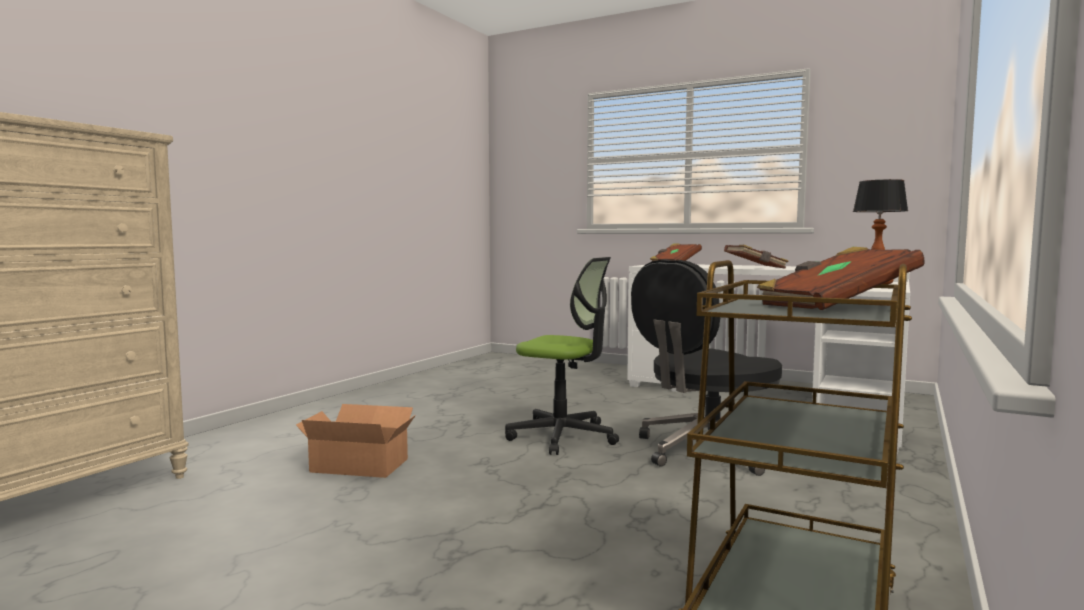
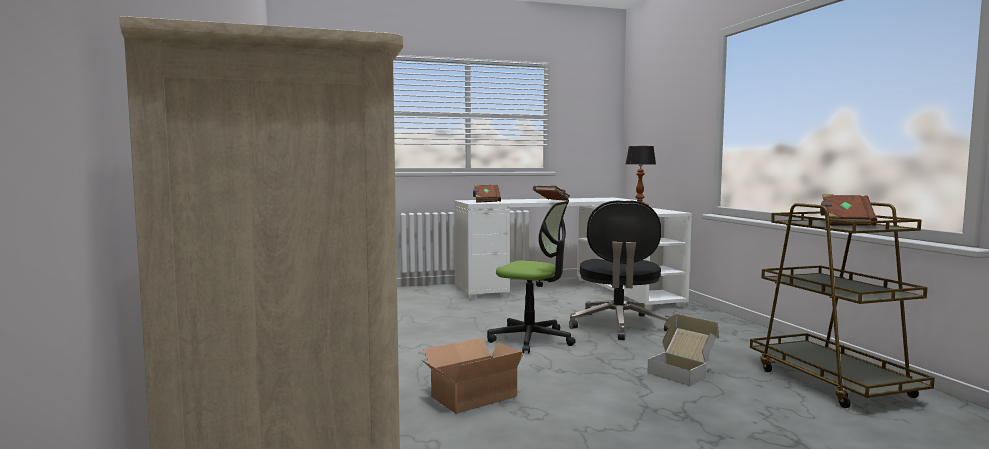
camera: 45 degrees left, 0 degrees up
office chair [505,257,619,455] -> office chair turned 45 degrees clockwise [487,201,576,354]
none -> cardboard box [648,314,719,386]

